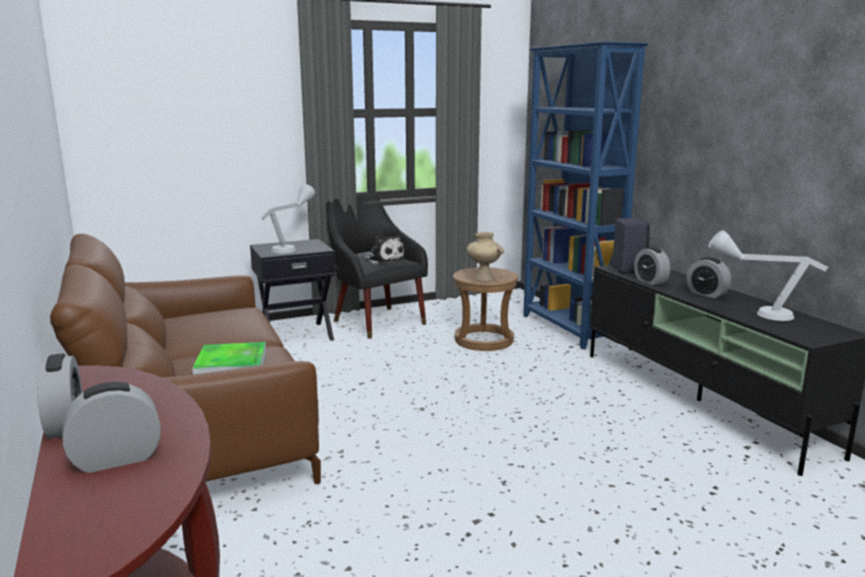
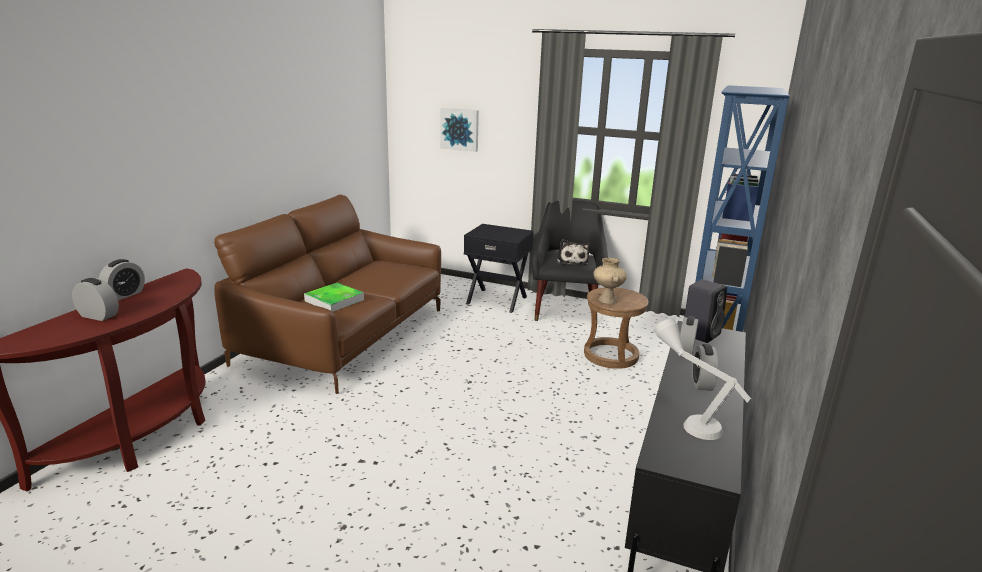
camera: 45 degrees right, 5 degrees up
grey table lamp [262,184,315,253] -> none
none -> picture [440,108,479,152]

